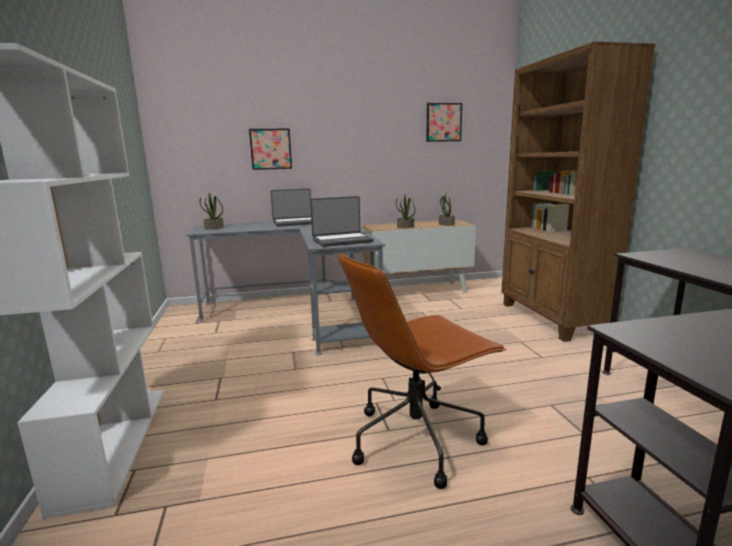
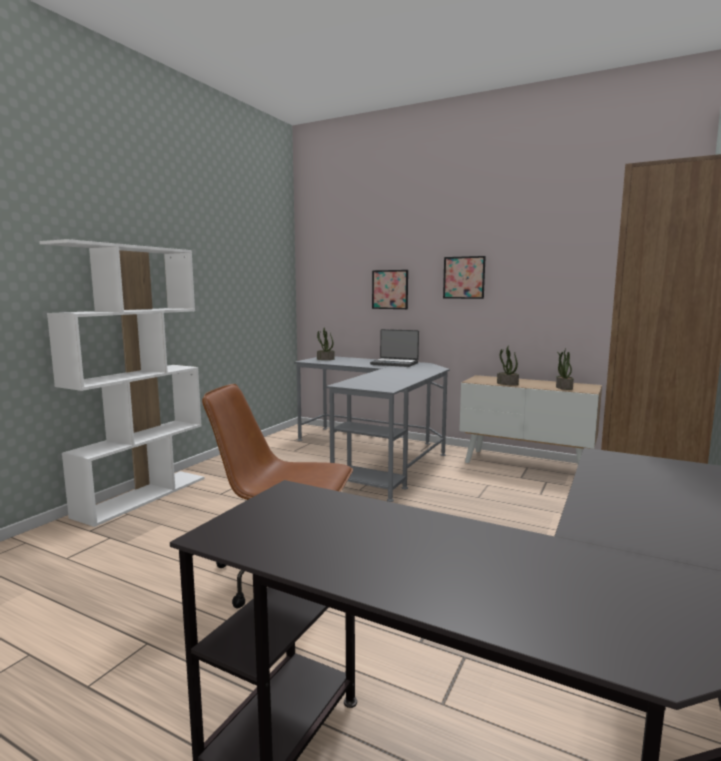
camera: 40 degrees right, 5 degrees down
laptop [310,196,373,247] -> none
picture [426,103,462,142] -> picture moved to [443,256,486,299]

